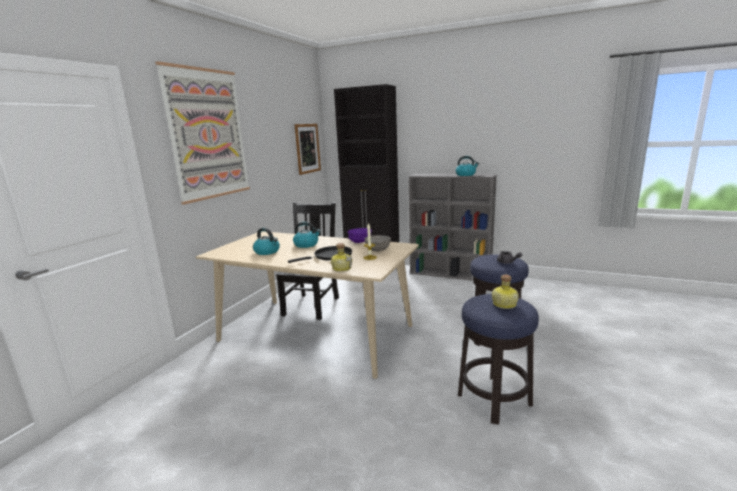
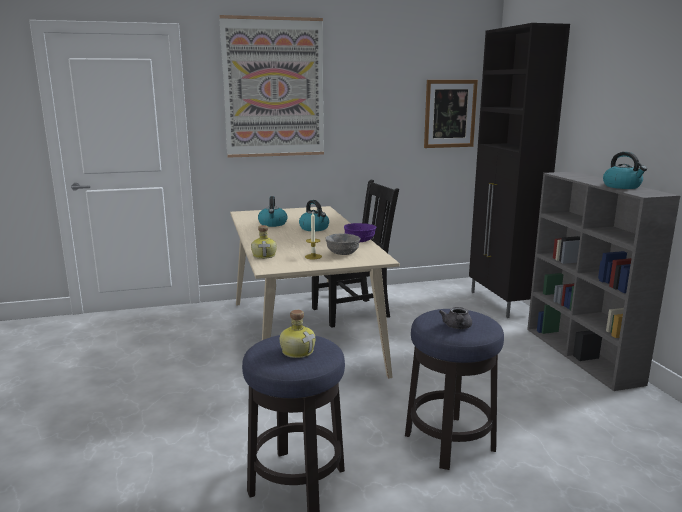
camera: 50 degrees right, 0 degrees up
black frying pan [288,246,352,263] -> none

